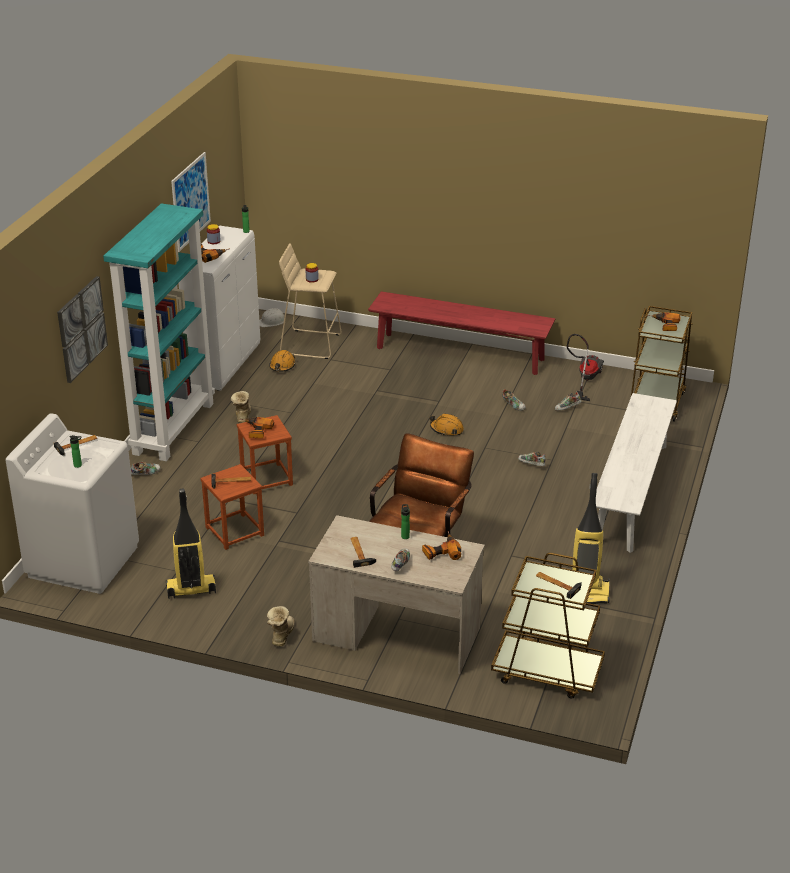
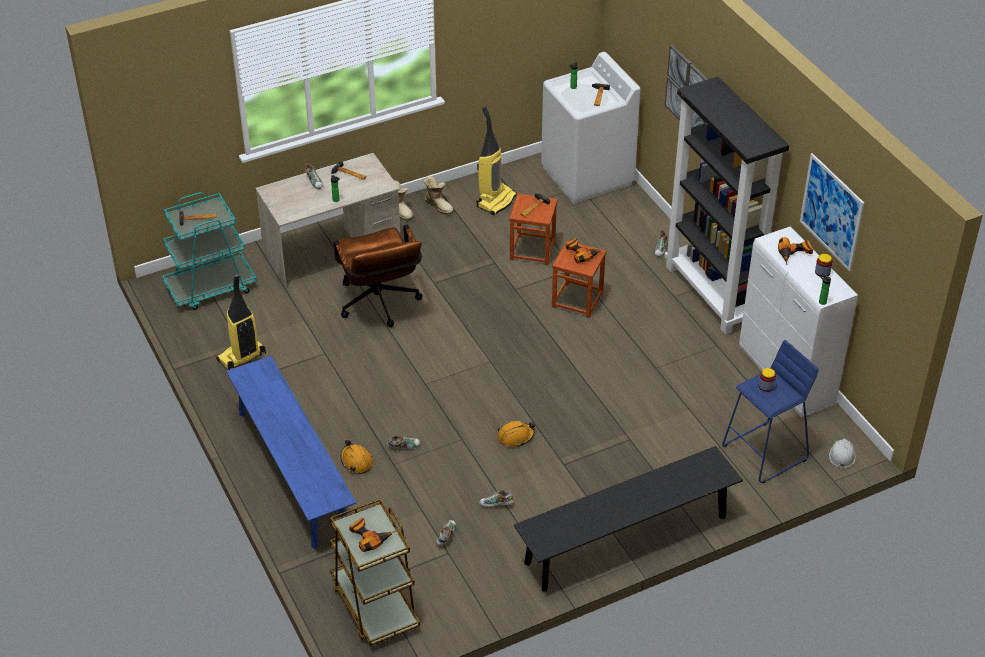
camera: 135 degrees right, 10 degrees up
turquoise bookcase [103,203,215,461] -> black bookcase [664,77,789,335]
boot [231,391,251,423] -> boot moved to [424,176,454,215]
orange hard hat [269,350,296,372] -> orange hard hat moved to [341,440,373,474]
beige stool [279,243,342,359] -> blue stool [722,340,819,483]
red bench [368,291,555,375] -> black bench [514,446,743,592]
power drill [422,531,461,560] -> none
brown cart [491,553,605,698] -> turquoise cart [162,192,257,310]
vacuum cleaner [567,334,604,401] -> none
white bench [596,393,677,553] -> blue bench [226,356,356,549]

